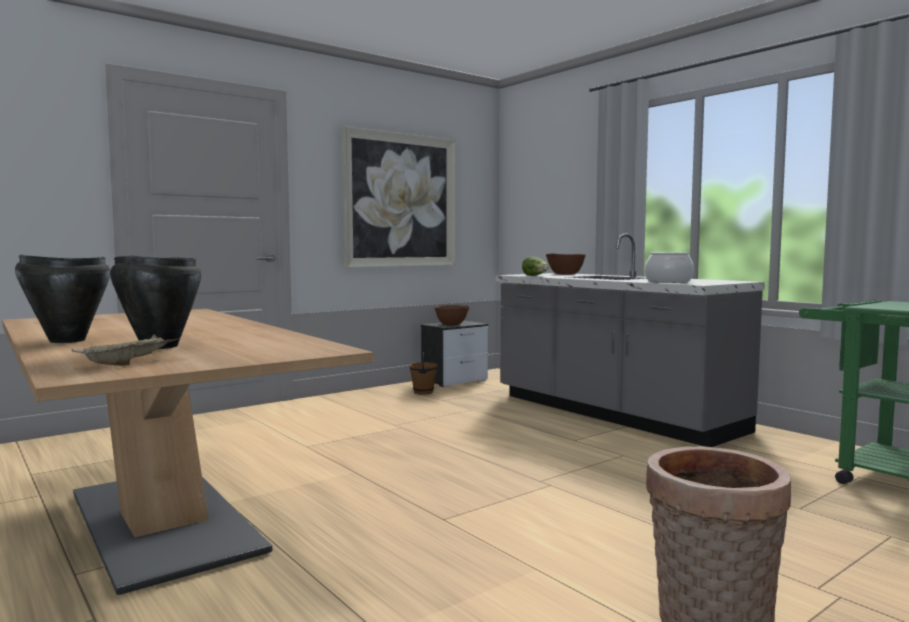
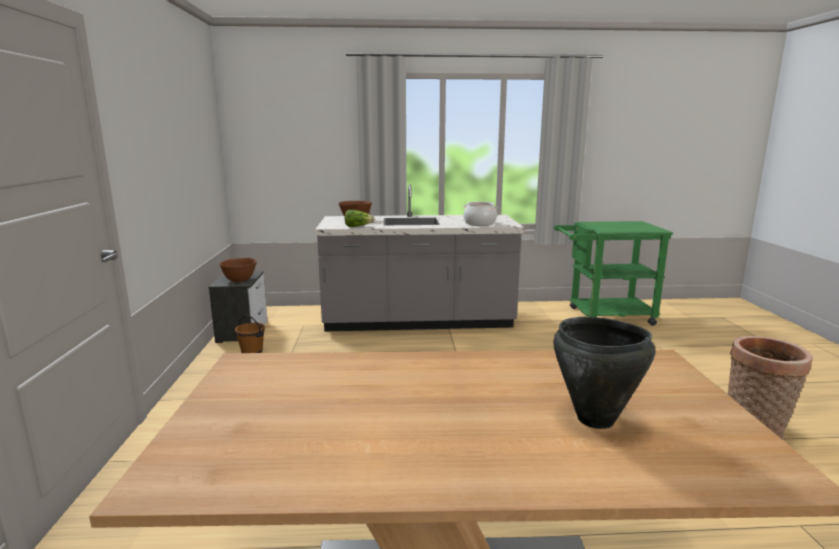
camera: 55 degrees left, 10 degrees up
black cooking pot [15,255,110,343] -> none
beige tray [72,334,180,365] -> none
picture [341,126,456,268] -> none

